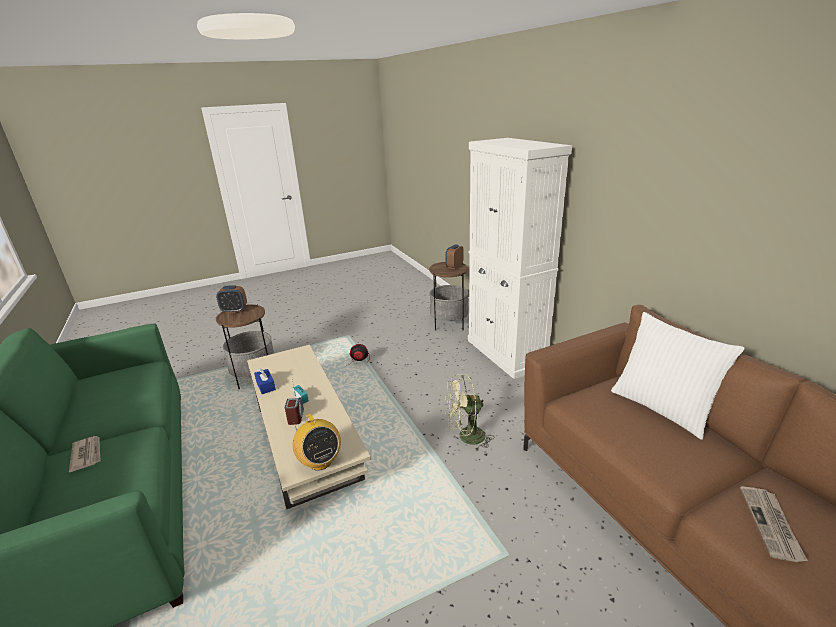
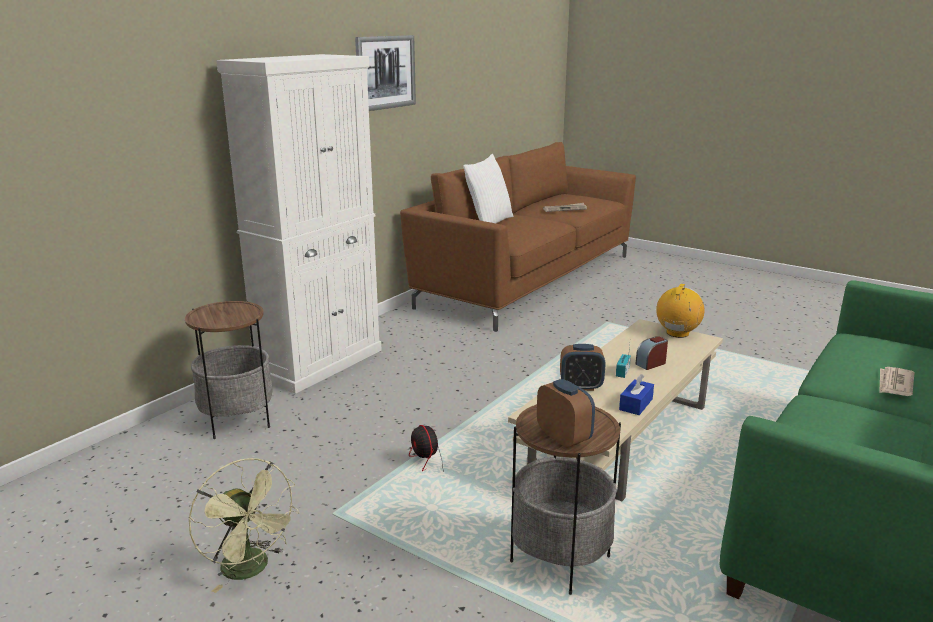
camera: 120 degrees left, 5 degrees down
alarm clock [445,244,463,269] -> alarm clock moved to [560,344,606,391]
green fan [445,374,494,451] -> green fan moved to [188,458,299,593]
none -> picture [355,35,416,111]

